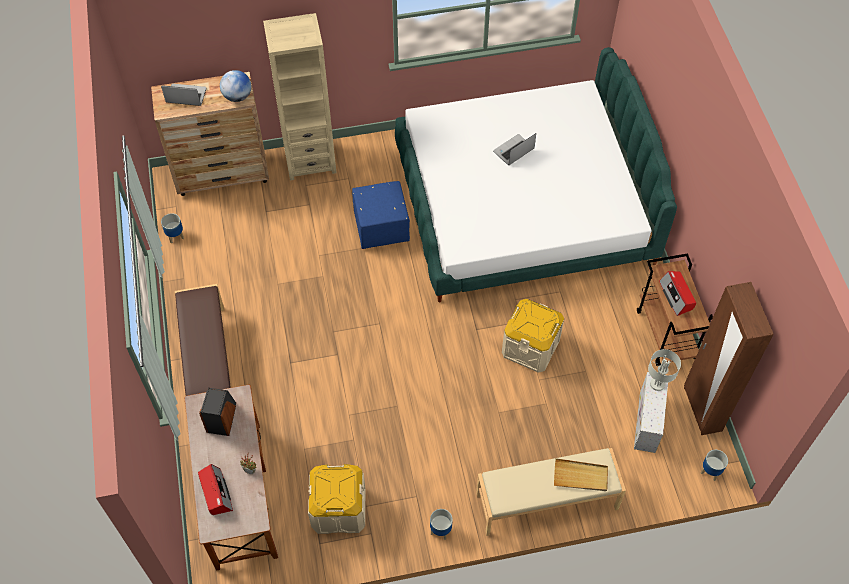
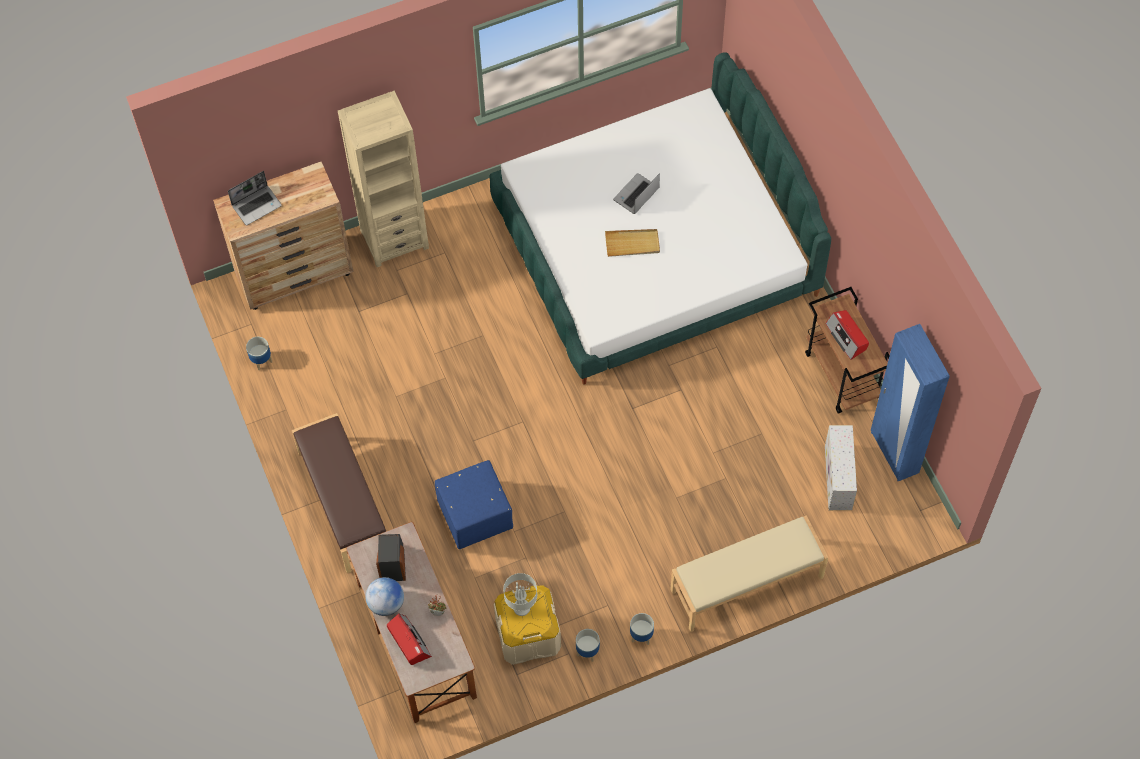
camera: 10 degrees left, 5 degrees up
laptop [161,84,207,106] -> laptop turned 150 degrees clockwise [228,171,282,225]
globe [220,70,251,102] -> globe moved to [365,577,404,616]
blue ottoman [352,181,410,249] -> blue ottoman moved to [435,460,513,549]
beige storage box [502,299,564,373] -> none
beige tray [554,458,608,491] -> beige tray moved to [605,229,660,257]
grey table lamp [648,349,681,391] -> grey table lamp moved to [503,573,537,616]
brown wardrobe [684,282,774,435] -> blue wardrobe [871,324,950,481]
planter [701,450,728,481] -> planter moved to [576,629,600,662]

